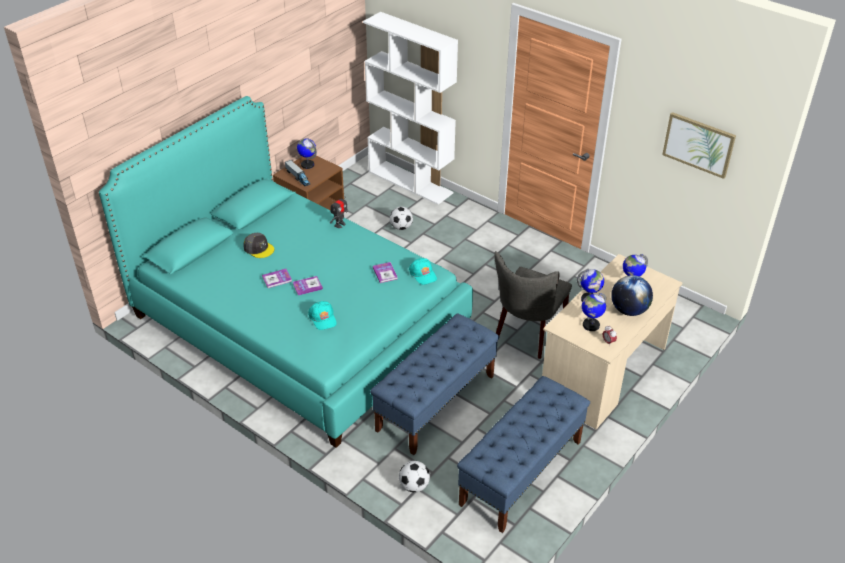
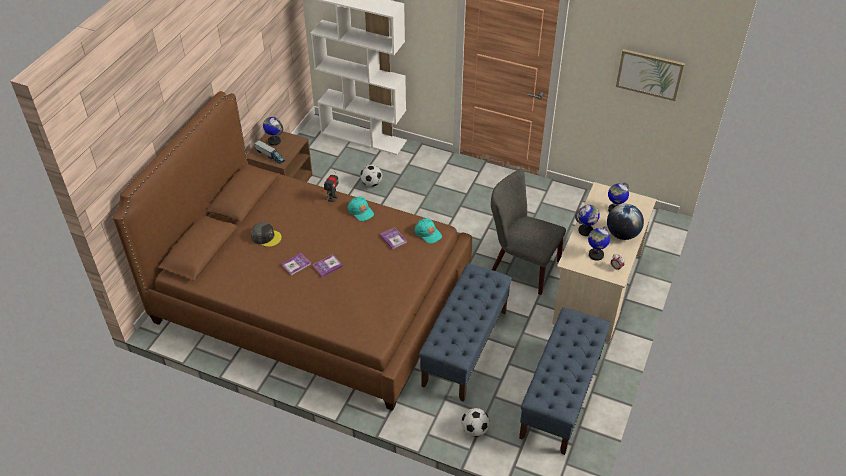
camera: 15 degrees left, 5 degrees up
turquoise bed [99,96,473,448] -> brown bed [113,91,472,411]
turquoise cap [308,301,337,330] -> turquoise cap moved to [347,197,374,221]
grey chair [494,251,572,359] -> grey chair turned 105 degrees clockwise [491,168,566,295]

